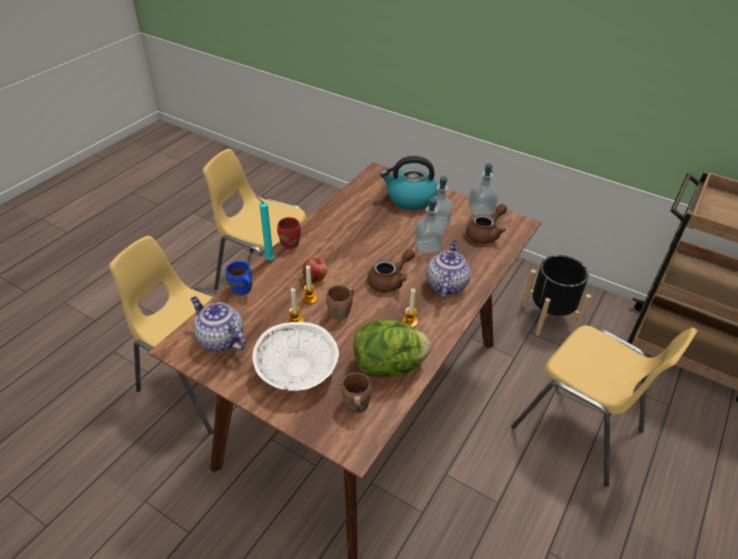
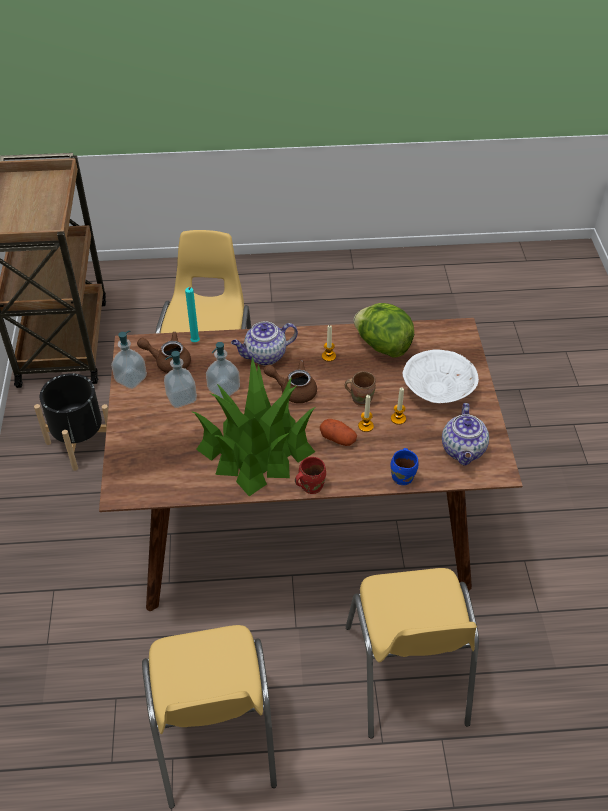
camera: 125 degrees left, 5 degrees up
turquoise candle [255,195,274,260] -> turquoise candle moved to [185,287,200,342]
apple [303,258,327,283] -> potato [320,419,357,446]
brown mug [341,373,372,413] -> none
kettle [380,156,438,210] -> none
none -> potted plant [191,357,315,496]

